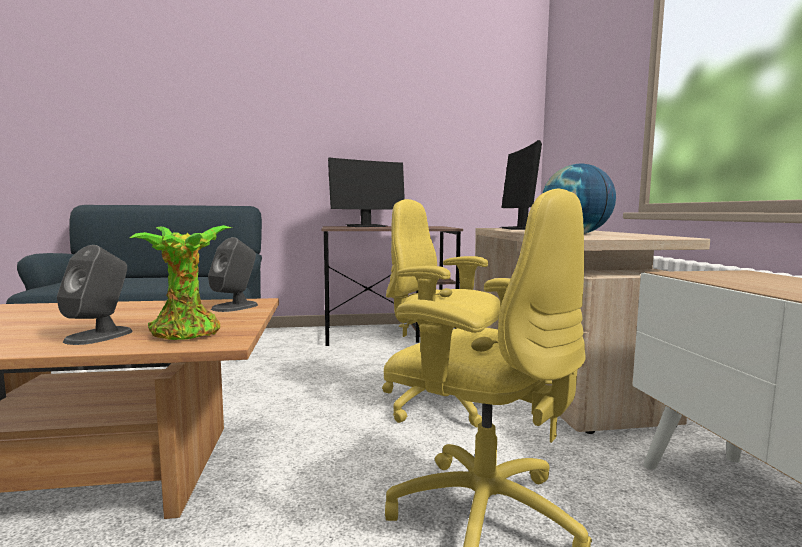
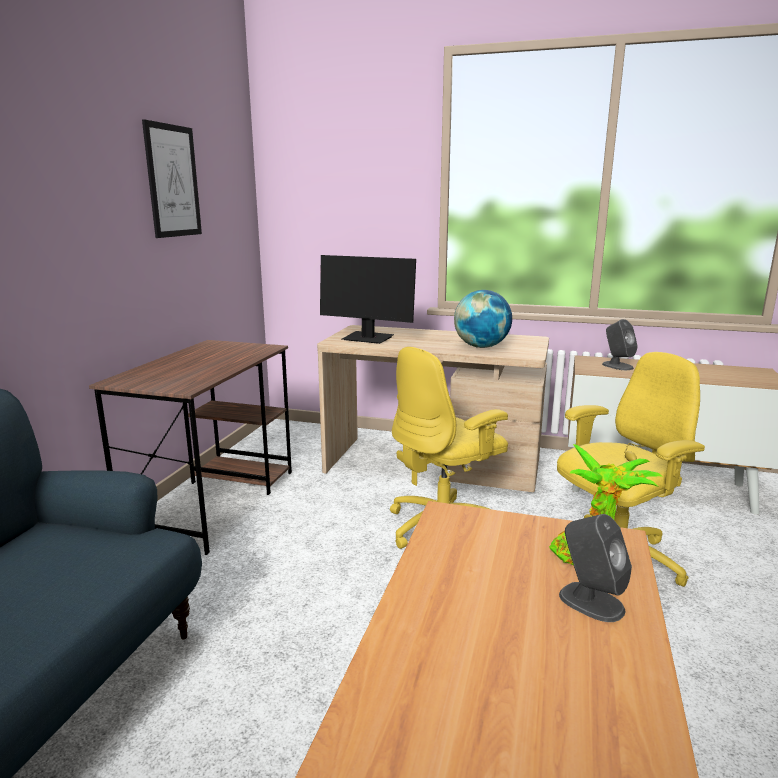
camera: 65 degrees left, 10 degrees up
grey speaker [208,237,258,312] -> grey speaker moved to [602,319,638,370]
monitor [328,157,405,227] -> none
none -> picture [142,119,202,238]

